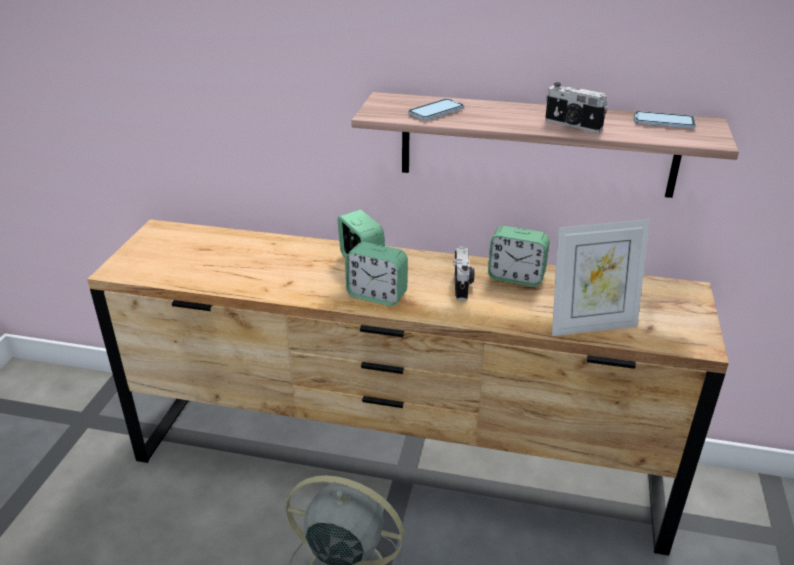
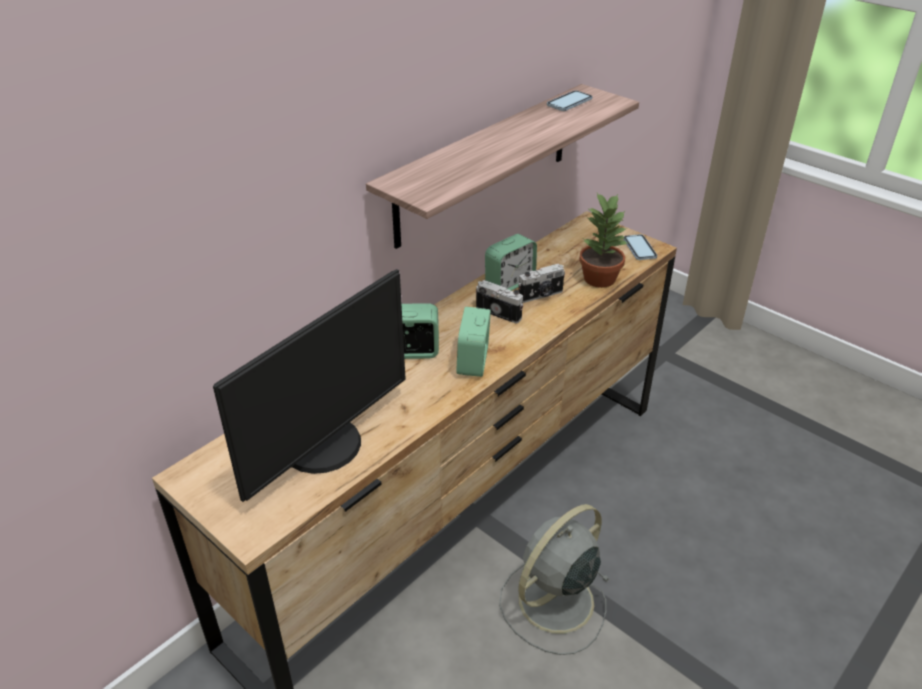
camera: 60 degrees left, 5 degrees up
alarm clock [345,242,408,306] -> alarm clock turned 135 degrees clockwise [456,307,491,377]
phone [408,99,464,120] -> phone moved to [623,234,657,260]
camera [545,82,608,133] -> camera moved to [518,264,565,303]
picture frame [552,219,649,336] -> potted plant [579,193,627,288]
none -> monitor [213,269,406,502]

